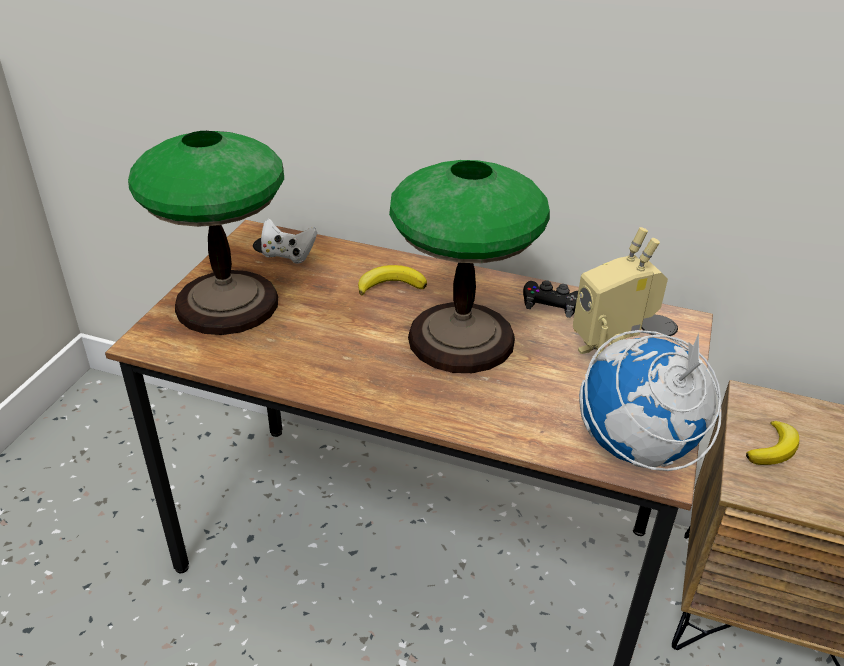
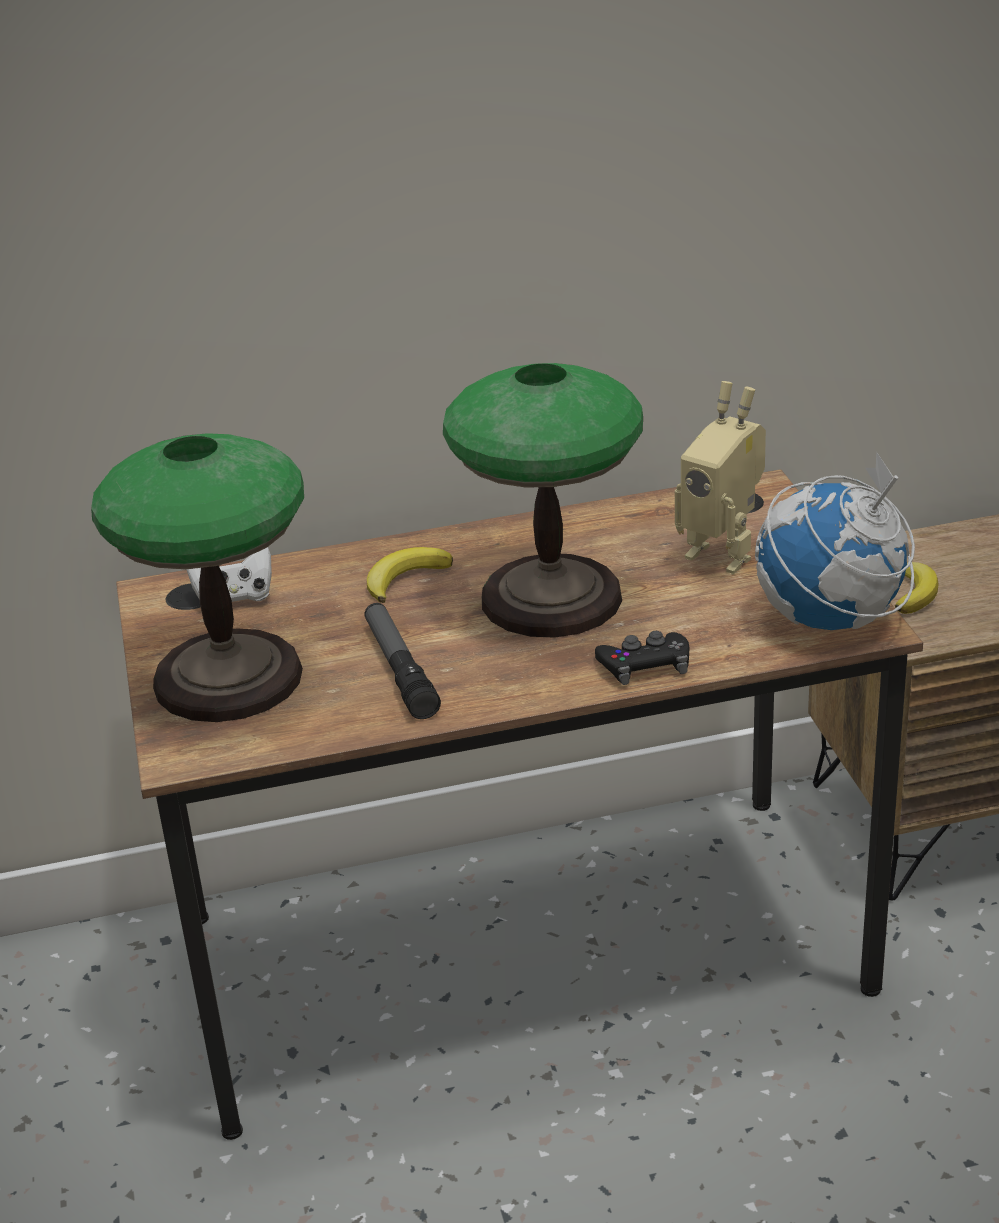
camera: 30 degrees left, 5 degrees down
black game controller [523,280,578,318] -> black game controller moved to [595,631,689,685]
none -> flashlight [364,603,441,719]

